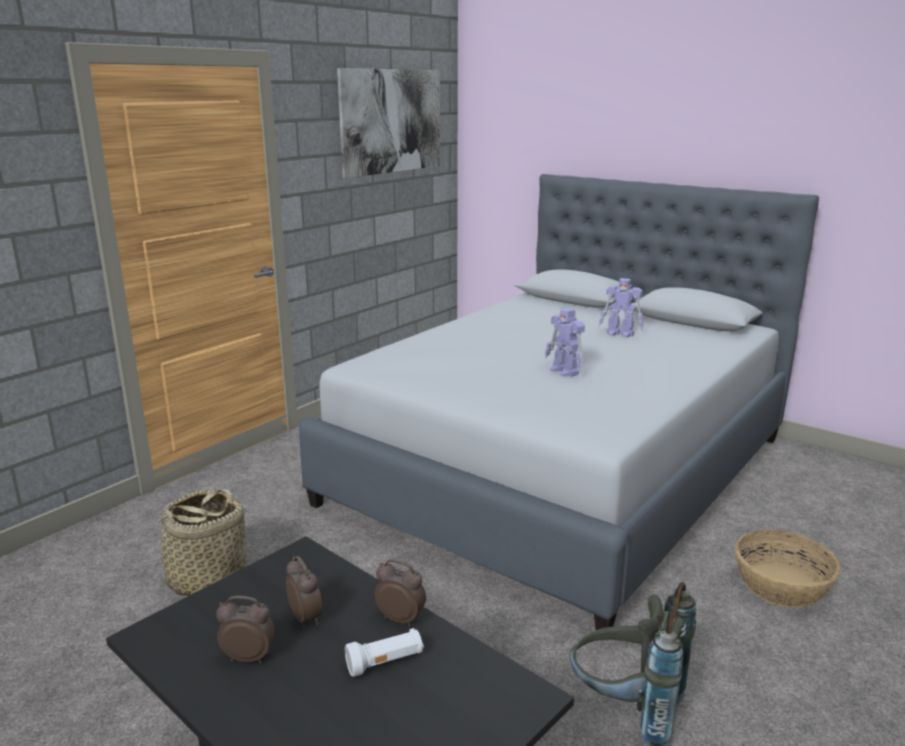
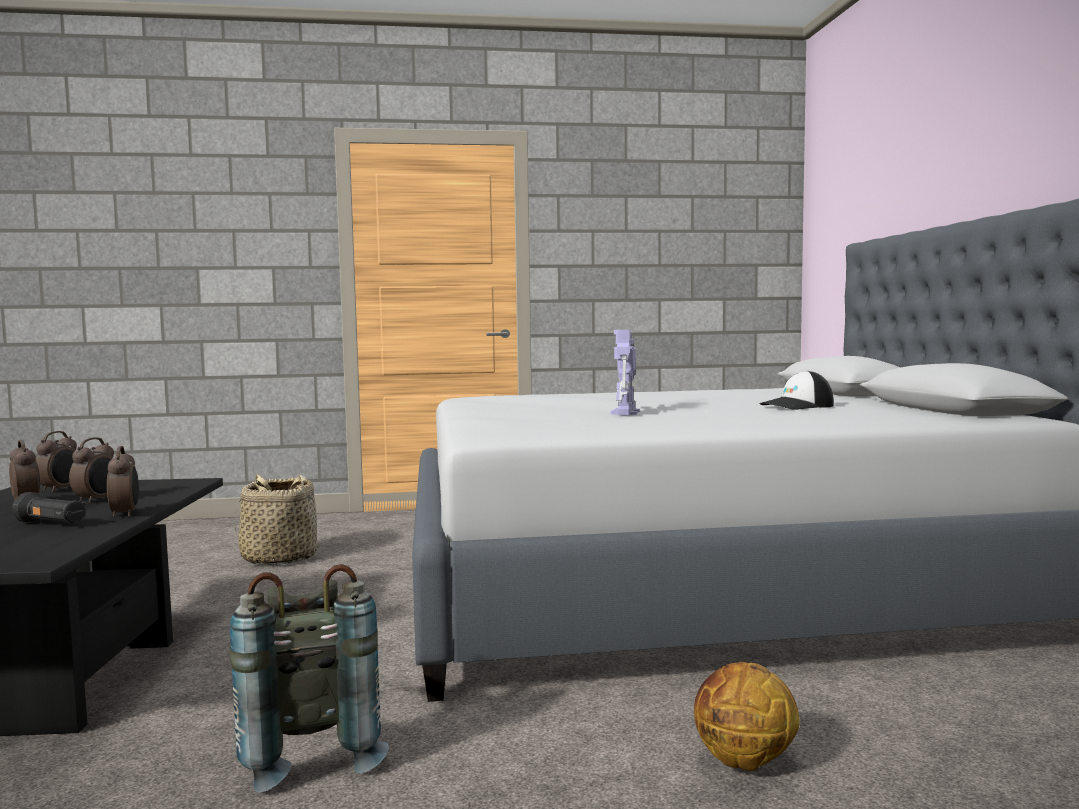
camera: 45 degrees right, 15 degrees down
picture [337,68,440,178] -> none
white flashlight [345,628,424,677] -> black flashlight [12,492,86,523]
toy robot [599,278,643,338] -> cap [759,370,834,410]
basket [735,530,841,608] -> basketball [694,662,800,771]
none -> alarm clock [36,431,77,492]

